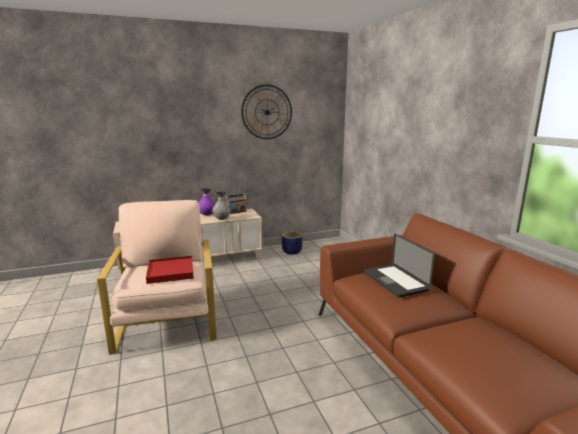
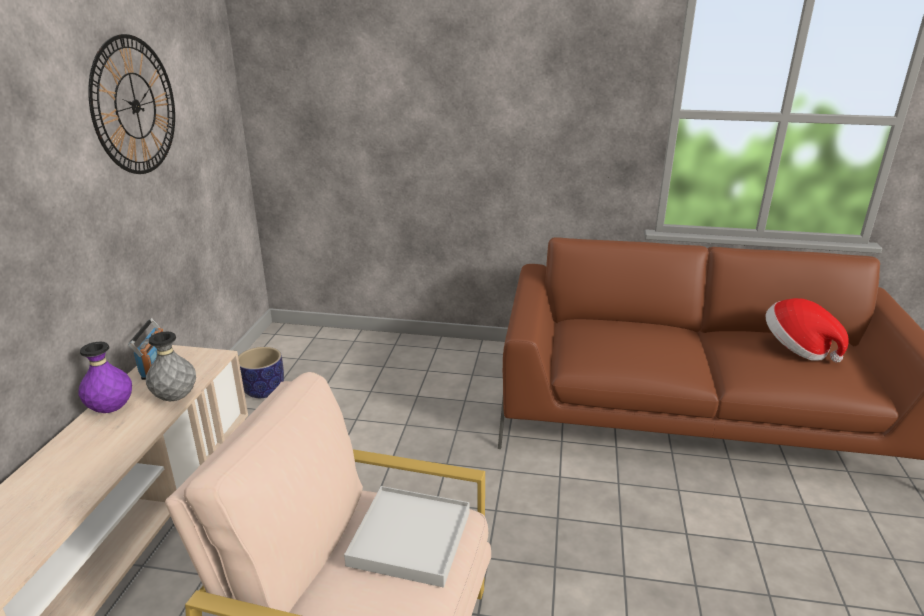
camera: 60 degrees left, 10 degrees up
red tray [146,256,194,284] -> white tray [344,486,469,588]
laptop [364,233,435,297] -> none
none -> hat [766,298,849,362]

